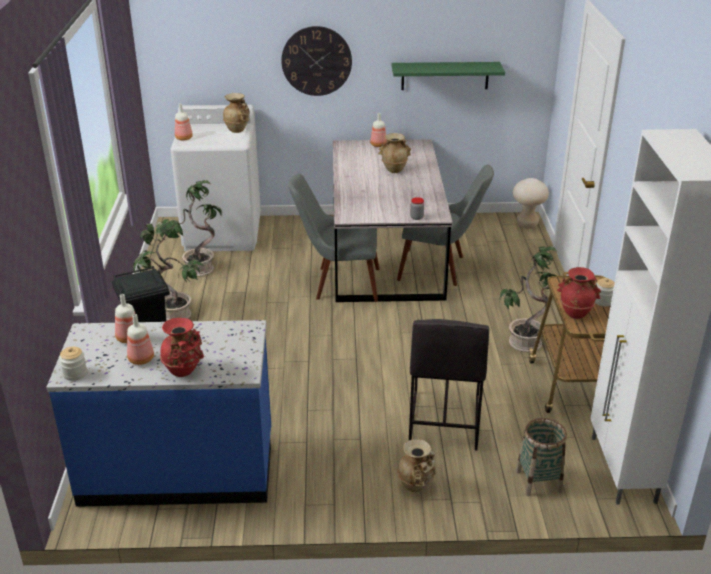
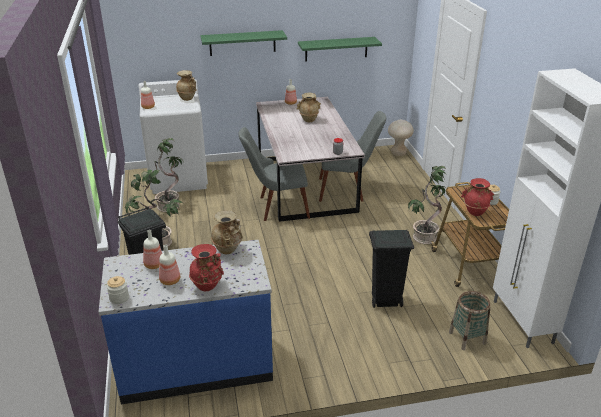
camera: 10 degrees left, 0 degrees up
wall clock [281,26,352,96] -> green shelf [200,30,287,56]
beige vase [397,439,436,492] -> beige vase moved to [211,210,243,254]
grey stool [409,319,489,451] -> black trash can [369,229,414,308]

